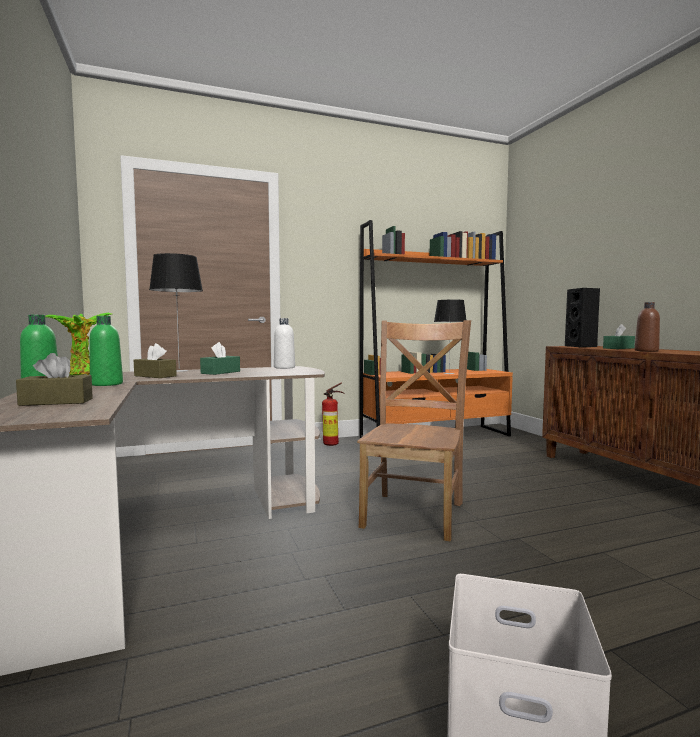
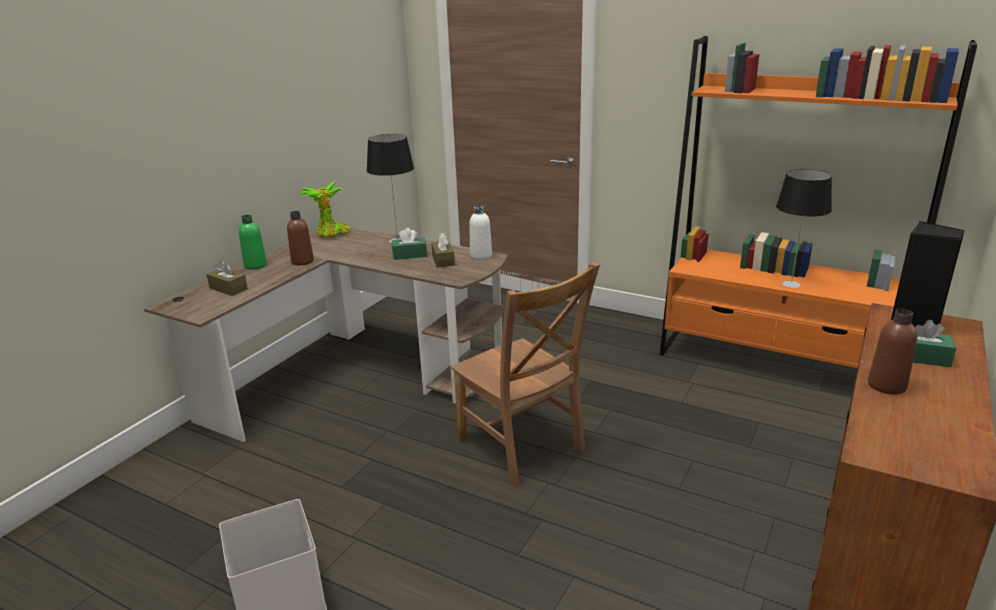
camera: 50 degrees right, 20 degrees up
green bottle [89,316,123,386] -> brown bottle [287,211,314,265]
brown tissue box [134,343,177,378] -> brown tissue box moved to [431,233,455,268]
fire extinguisher [322,383,345,446] -> none
brown chair [357,320,471,541] -> brown chair turned 75 degrees clockwise [451,262,600,487]

